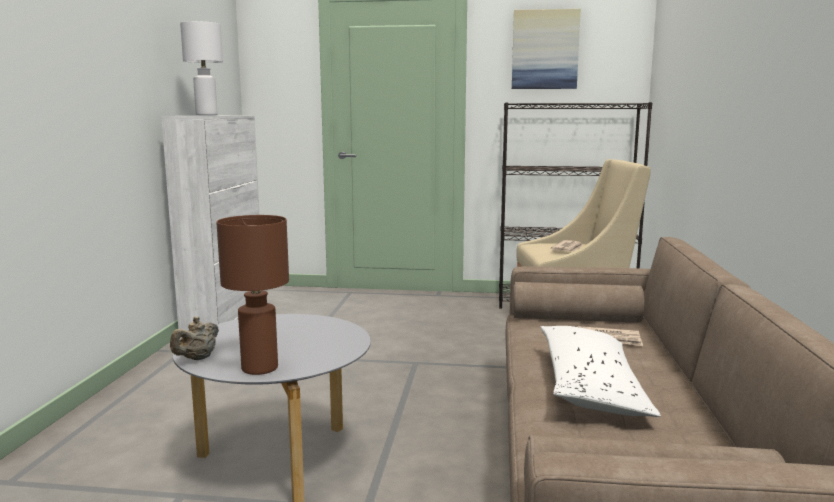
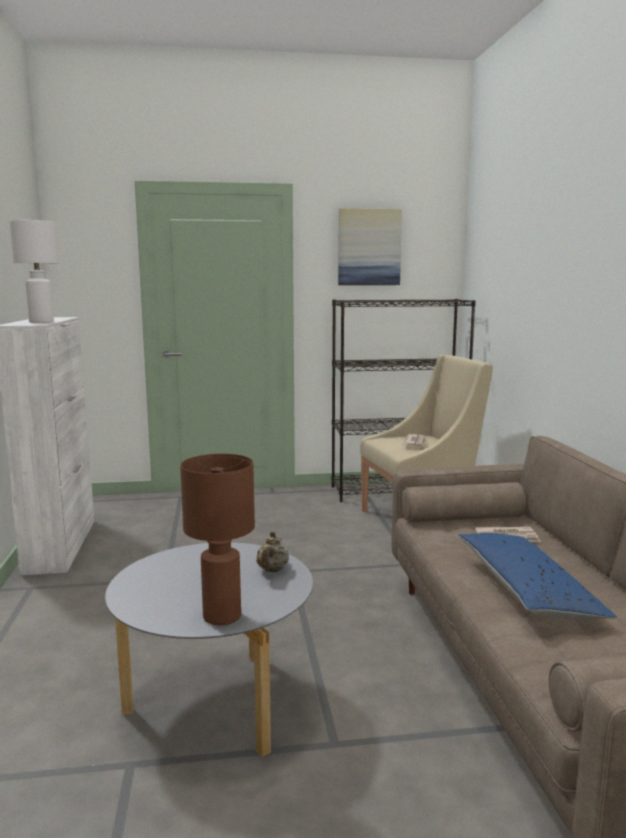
camera: 15 degrees left, 0 degrees up
beige teapot [170,317,219,360] -> beige teapot moved to [256,531,289,572]
white pillow [540,326,661,417] -> blue pillow [458,533,617,620]

